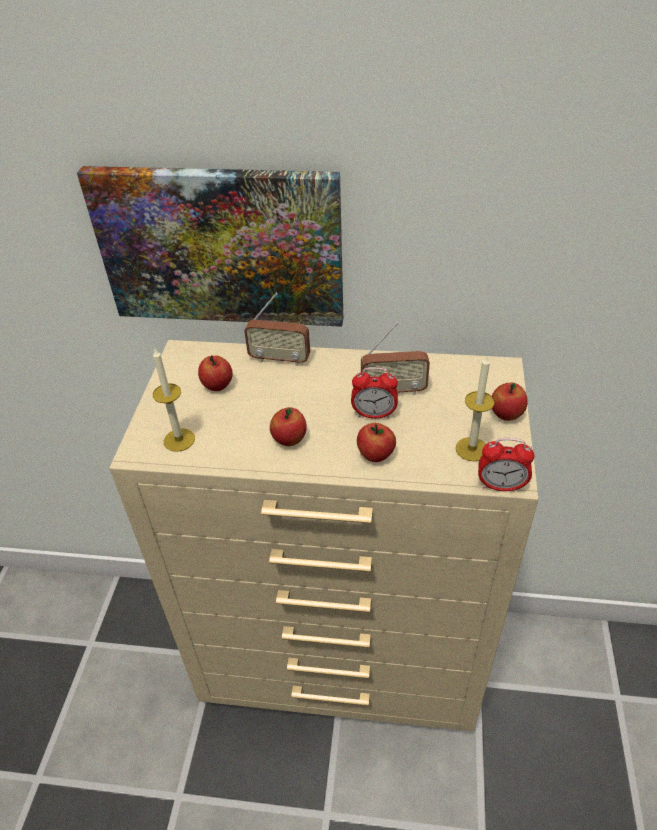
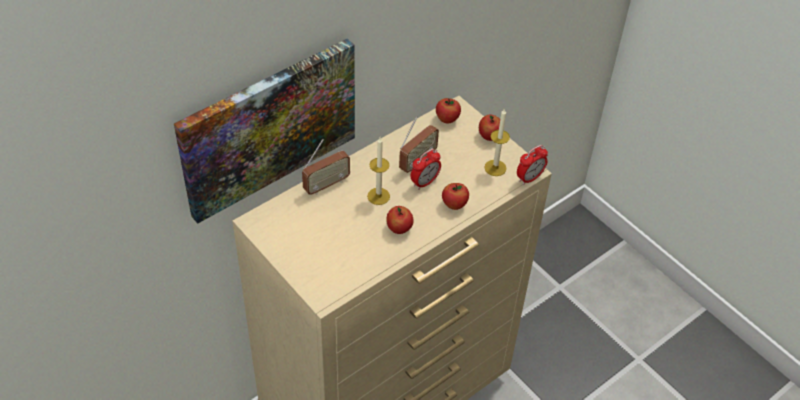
camera: 50 degrees left, 5 degrees up
candle [153,349,195,452] -> candle moved to [367,137,390,205]
apple [198,355,233,391] -> apple moved to [436,98,461,123]

